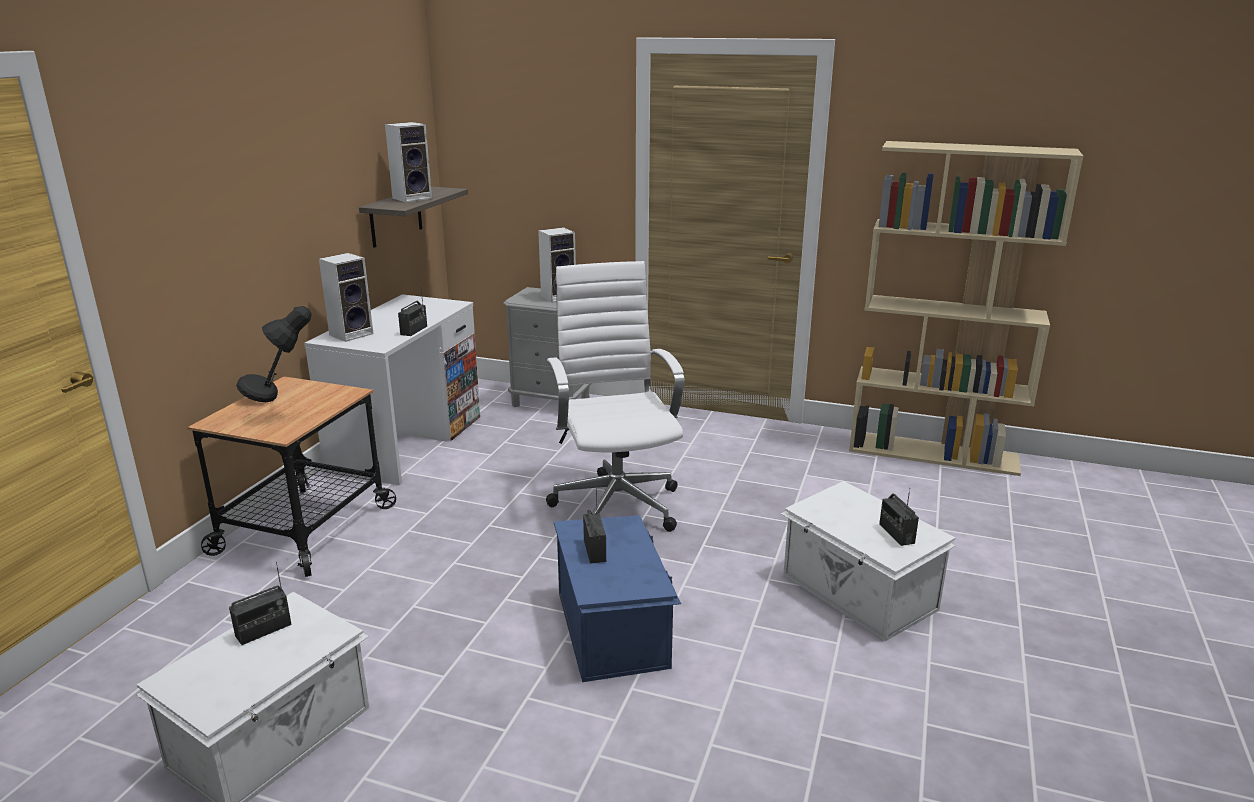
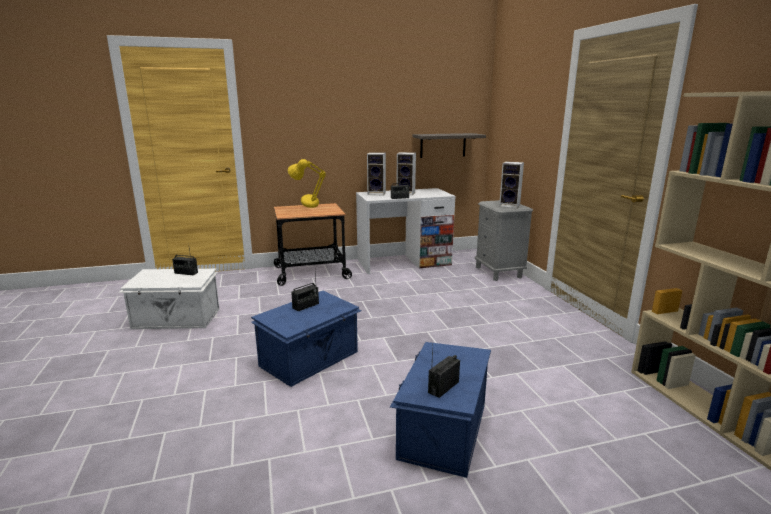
camera: 55 degrees right, 5 degrees down
black table lamp [236,306,312,402] -> yellow table lamp [288,159,326,208]
speaker [385,122,432,202] -> speaker moved to [397,152,416,195]
white office chair [546,261,685,532] -> none
white storage box [781,481,956,641] -> blue storage box [390,342,491,478]

